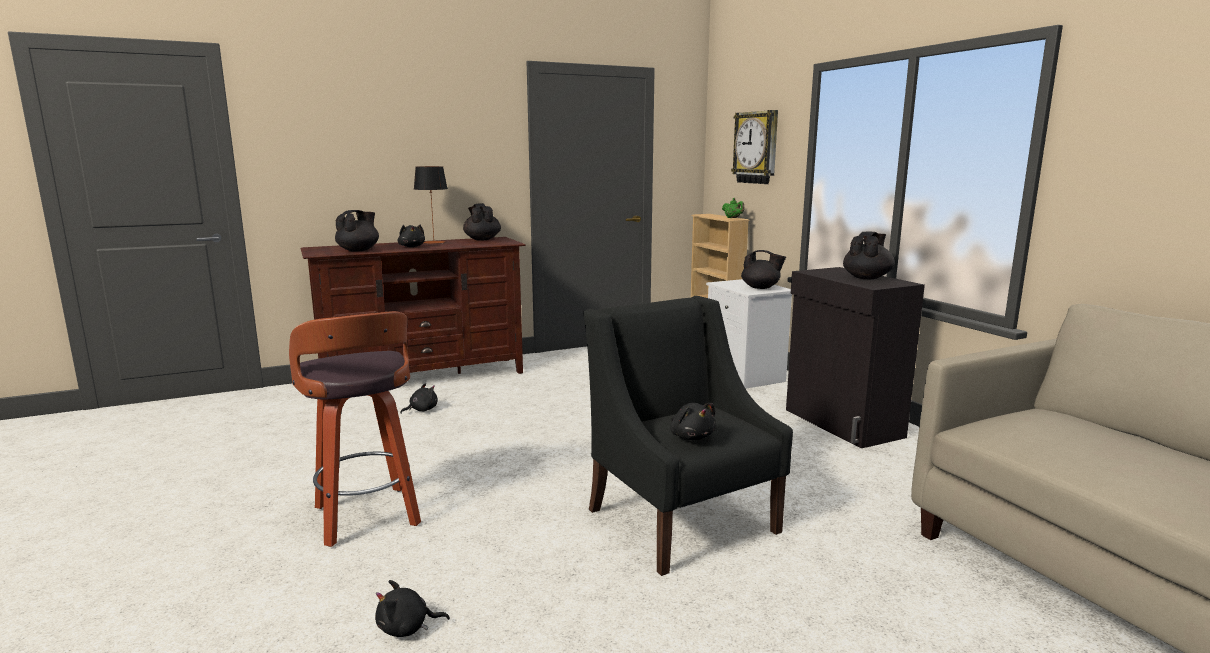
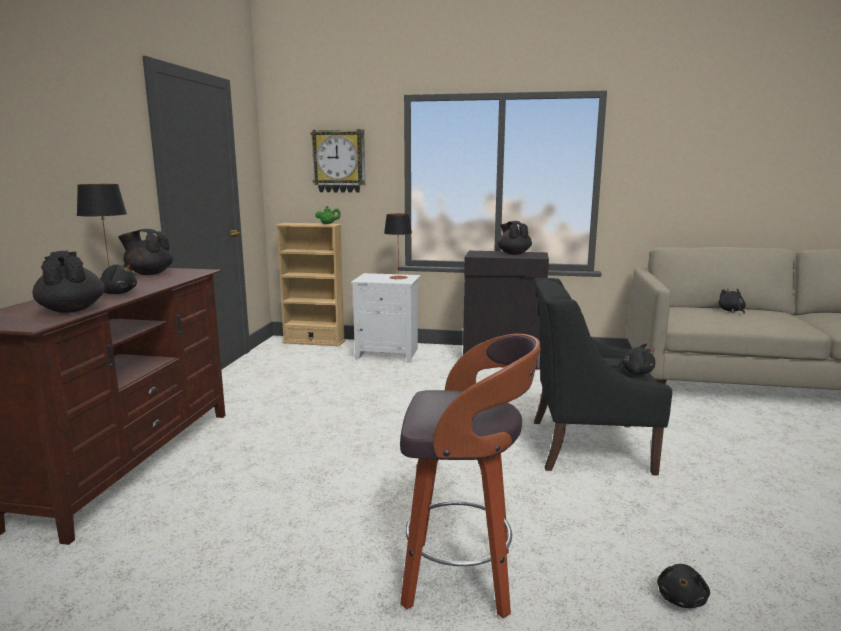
camera: 55 degrees left, 0 degrees up
black plush toy [400,383,438,413] -> black plush toy moved to [718,289,746,314]
black teapot [741,250,786,289] -> table lamp [384,214,412,279]

